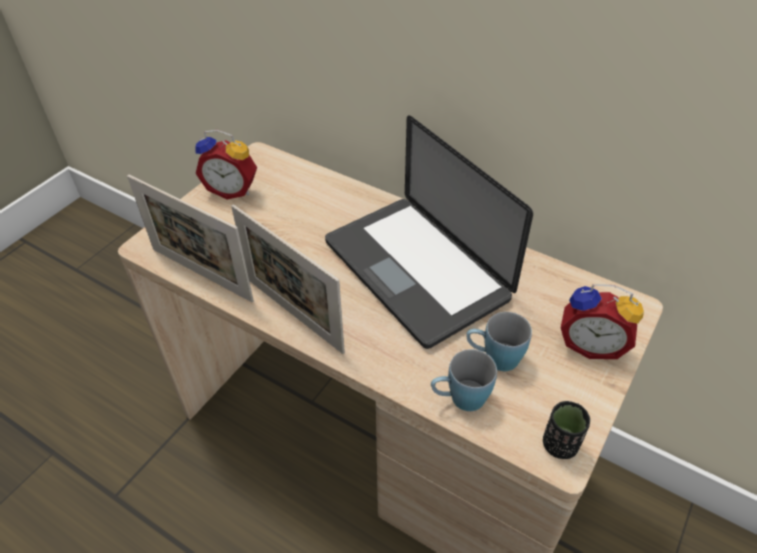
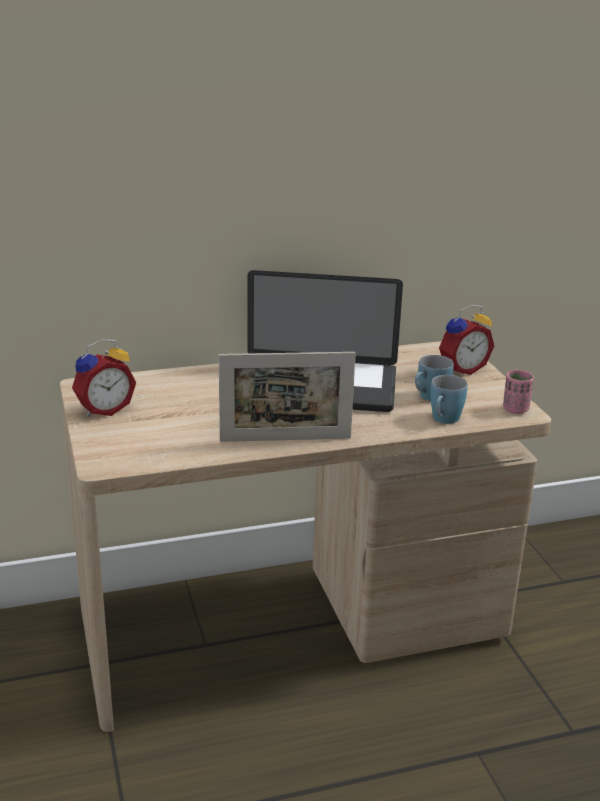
camera: 50 degrees left, 20 degrees down
picture frame [127,174,254,302] -> none
black cup [543,401,590,459] -> pink cup [503,370,534,414]

